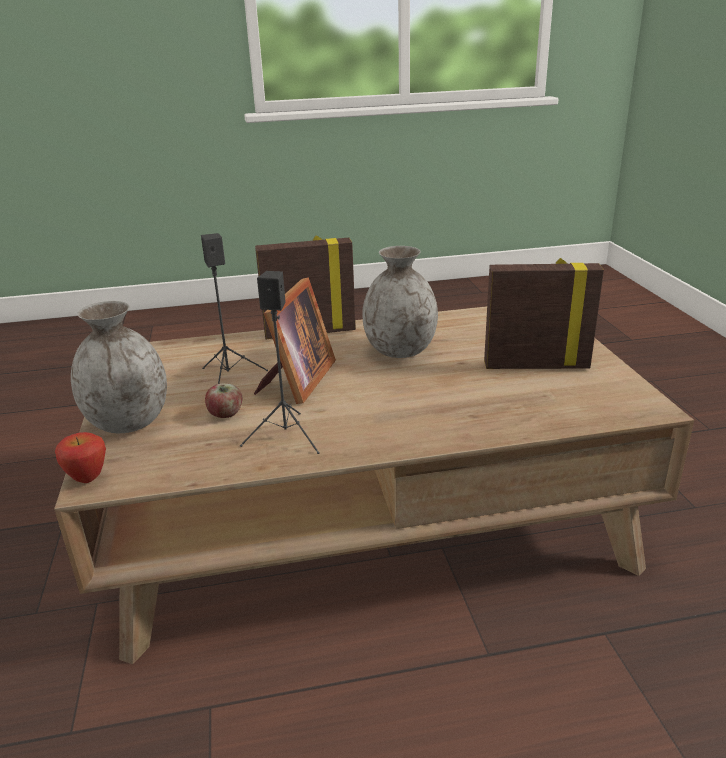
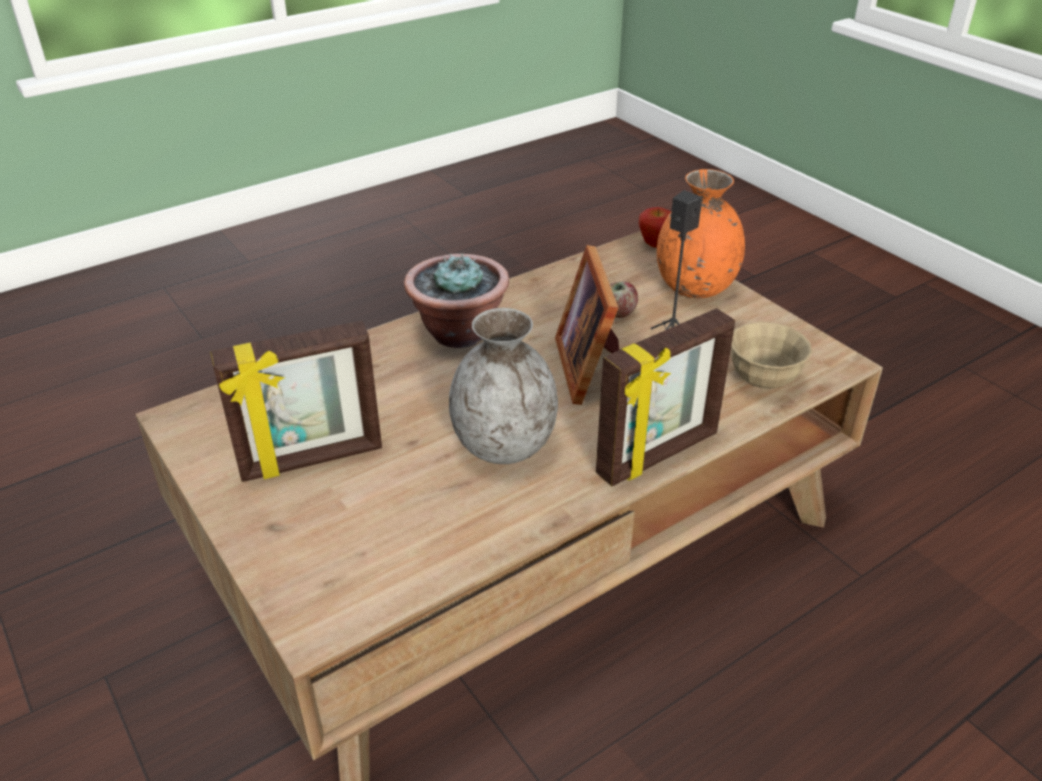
camera: 155 degrees right, 10 degrees up
grey vase [71,301,167,433] -> orange vase [657,169,745,298]
black speaker [240,271,320,454] -> none
none -> potted plant [404,254,509,348]
none -> beige bowl [731,322,812,389]

